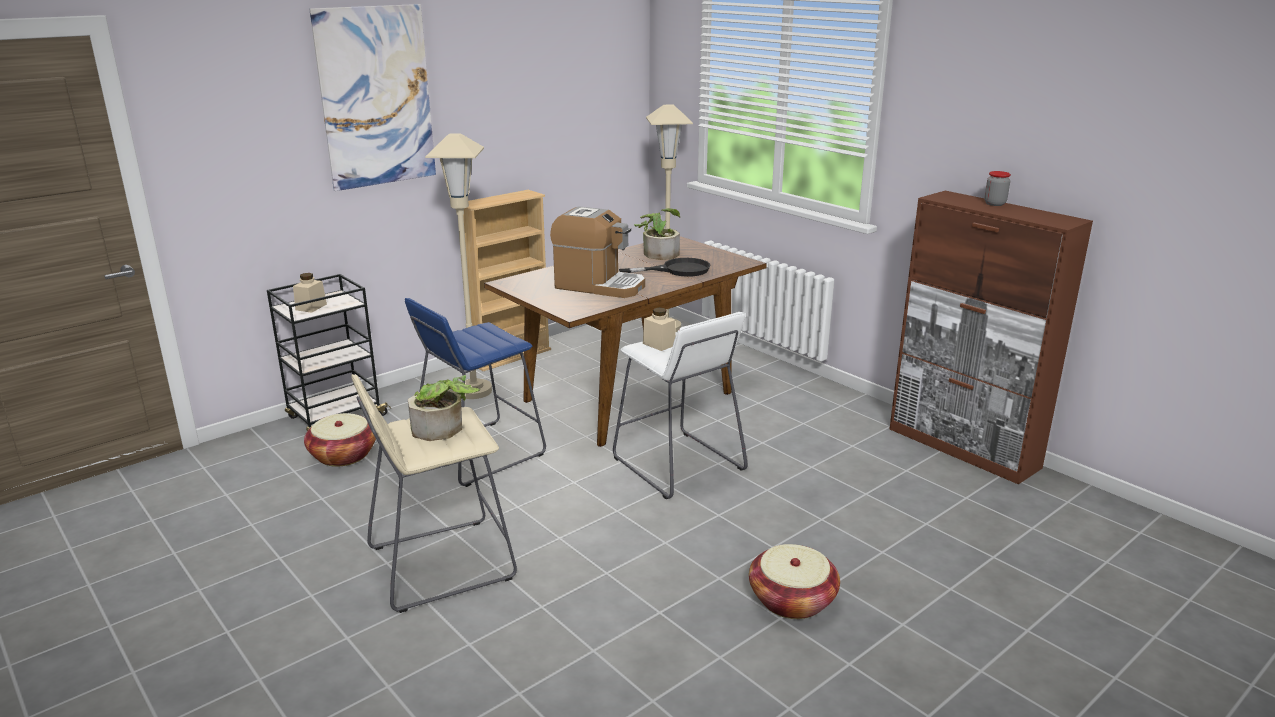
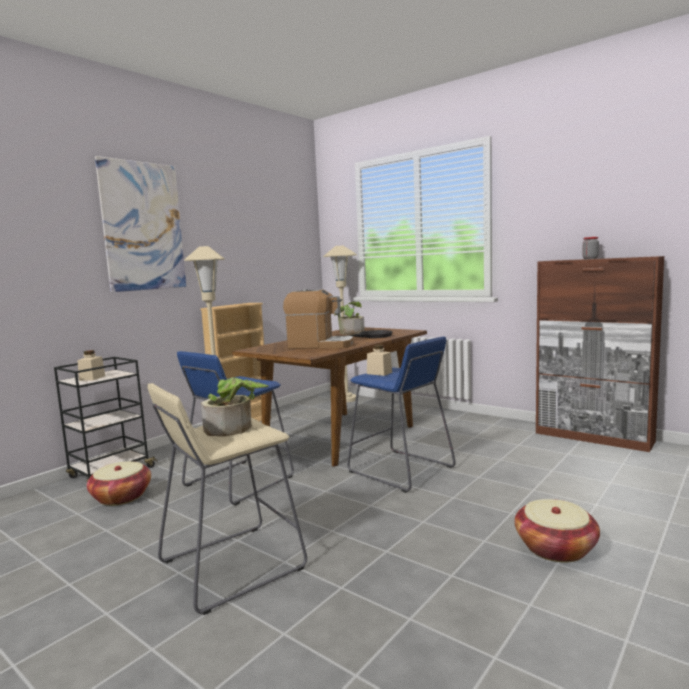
camera: 10 degrees left, 15 degrees down
white stool [613,312,748,499] -> blue stool [347,337,456,493]

